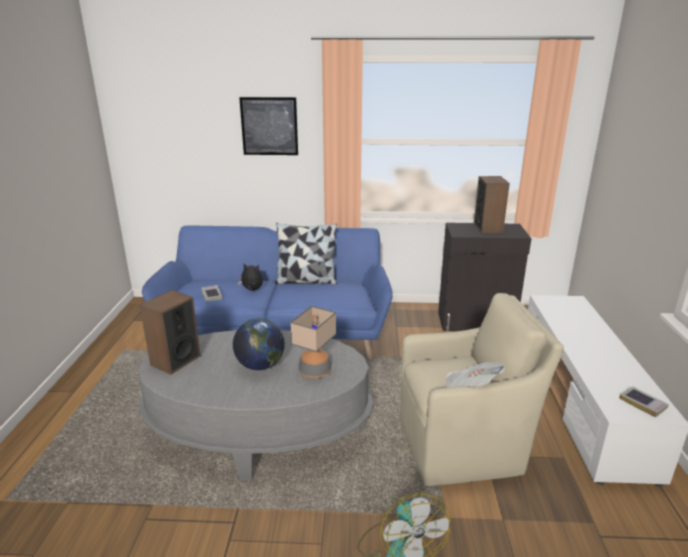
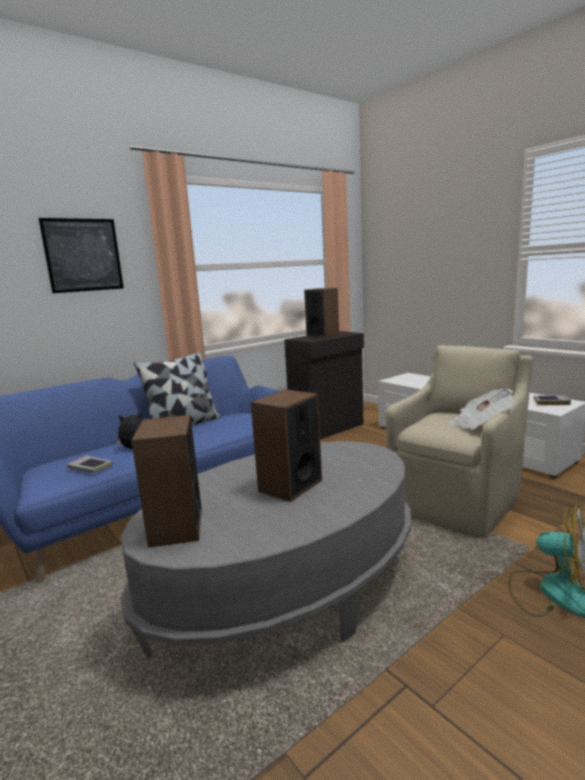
camera: 40 degrees left, 10 degrees down
globe [233,318,285,370] -> speaker [251,389,322,502]
table lamp [290,306,336,378] -> none

